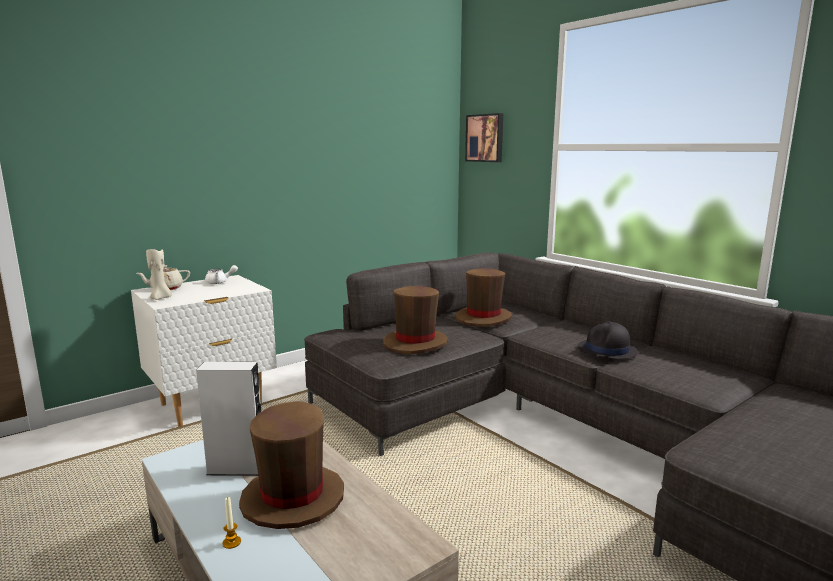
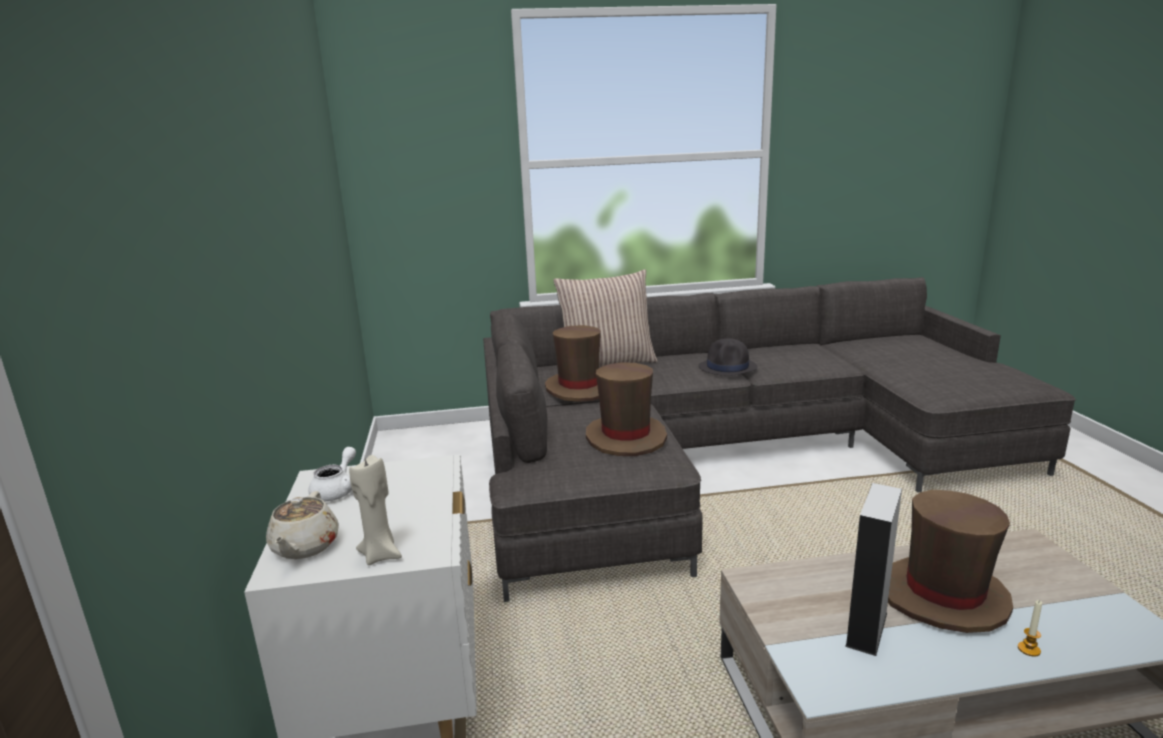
camera: 60 degrees left, 5 degrees up
picture [465,113,503,162] -> none
none -> pillow [553,270,658,367]

